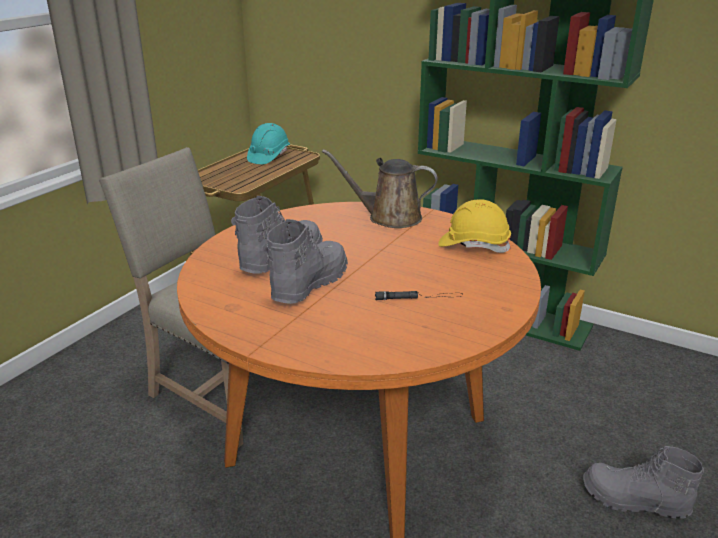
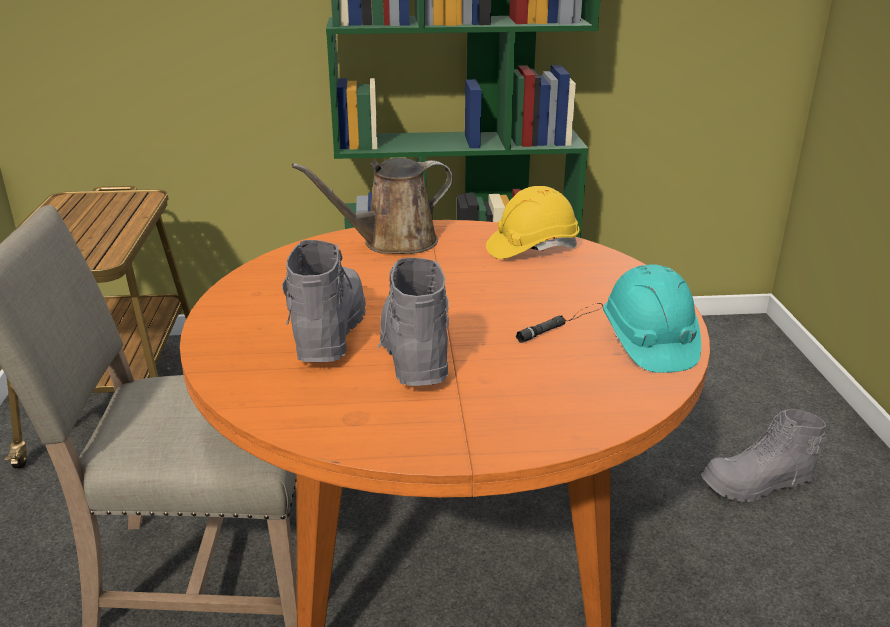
camera: 35 degrees left, 0 degrees up
turquoise hard hat [247,123,290,164] -> turquoise hard hat moved to [603,265,701,373]

